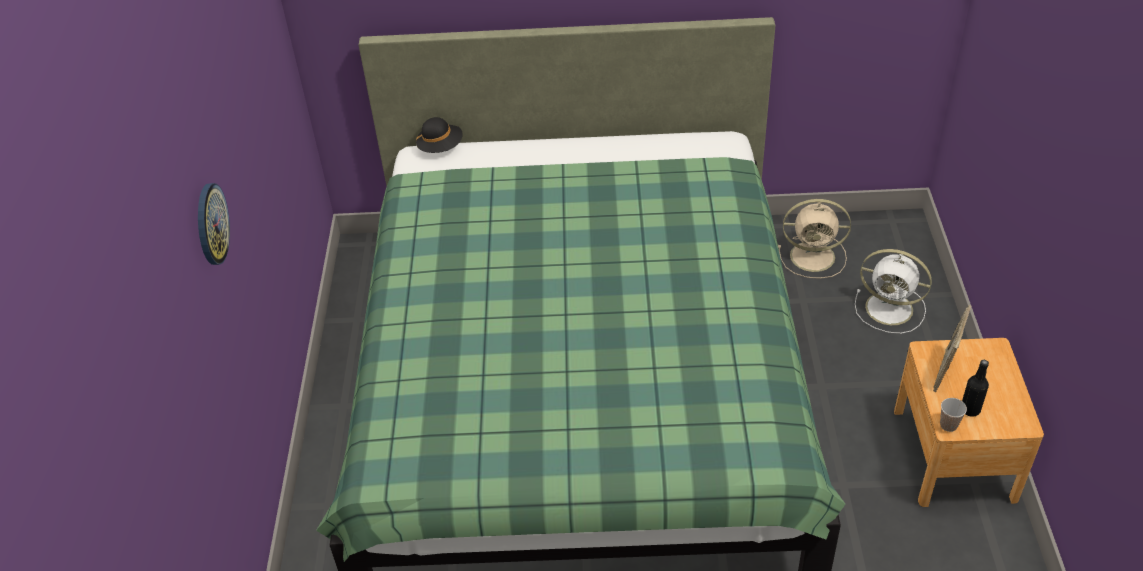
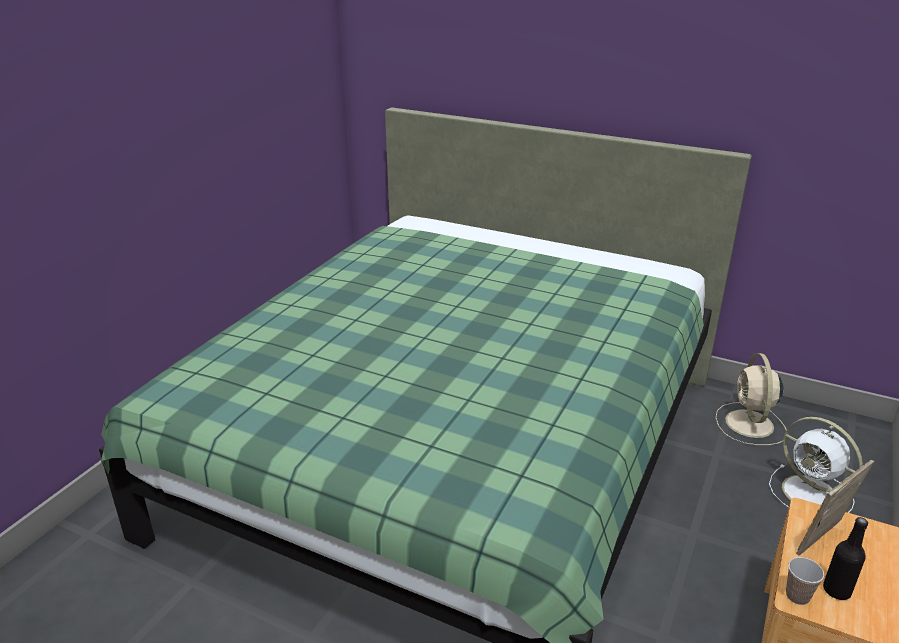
camera: 25 degrees right, 15 degrees down
wall clock [198,183,230,265] -> none
black hat [416,117,462,153] -> none
beige fan [778,199,851,279] -> beige fan turned 60 degrees clockwise [715,353,787,445]

